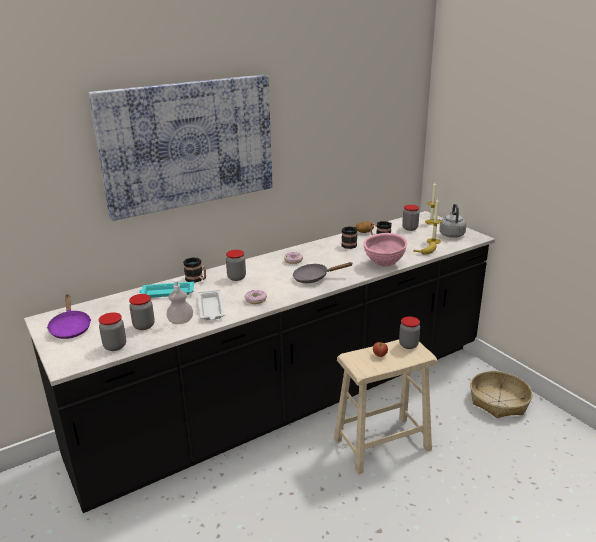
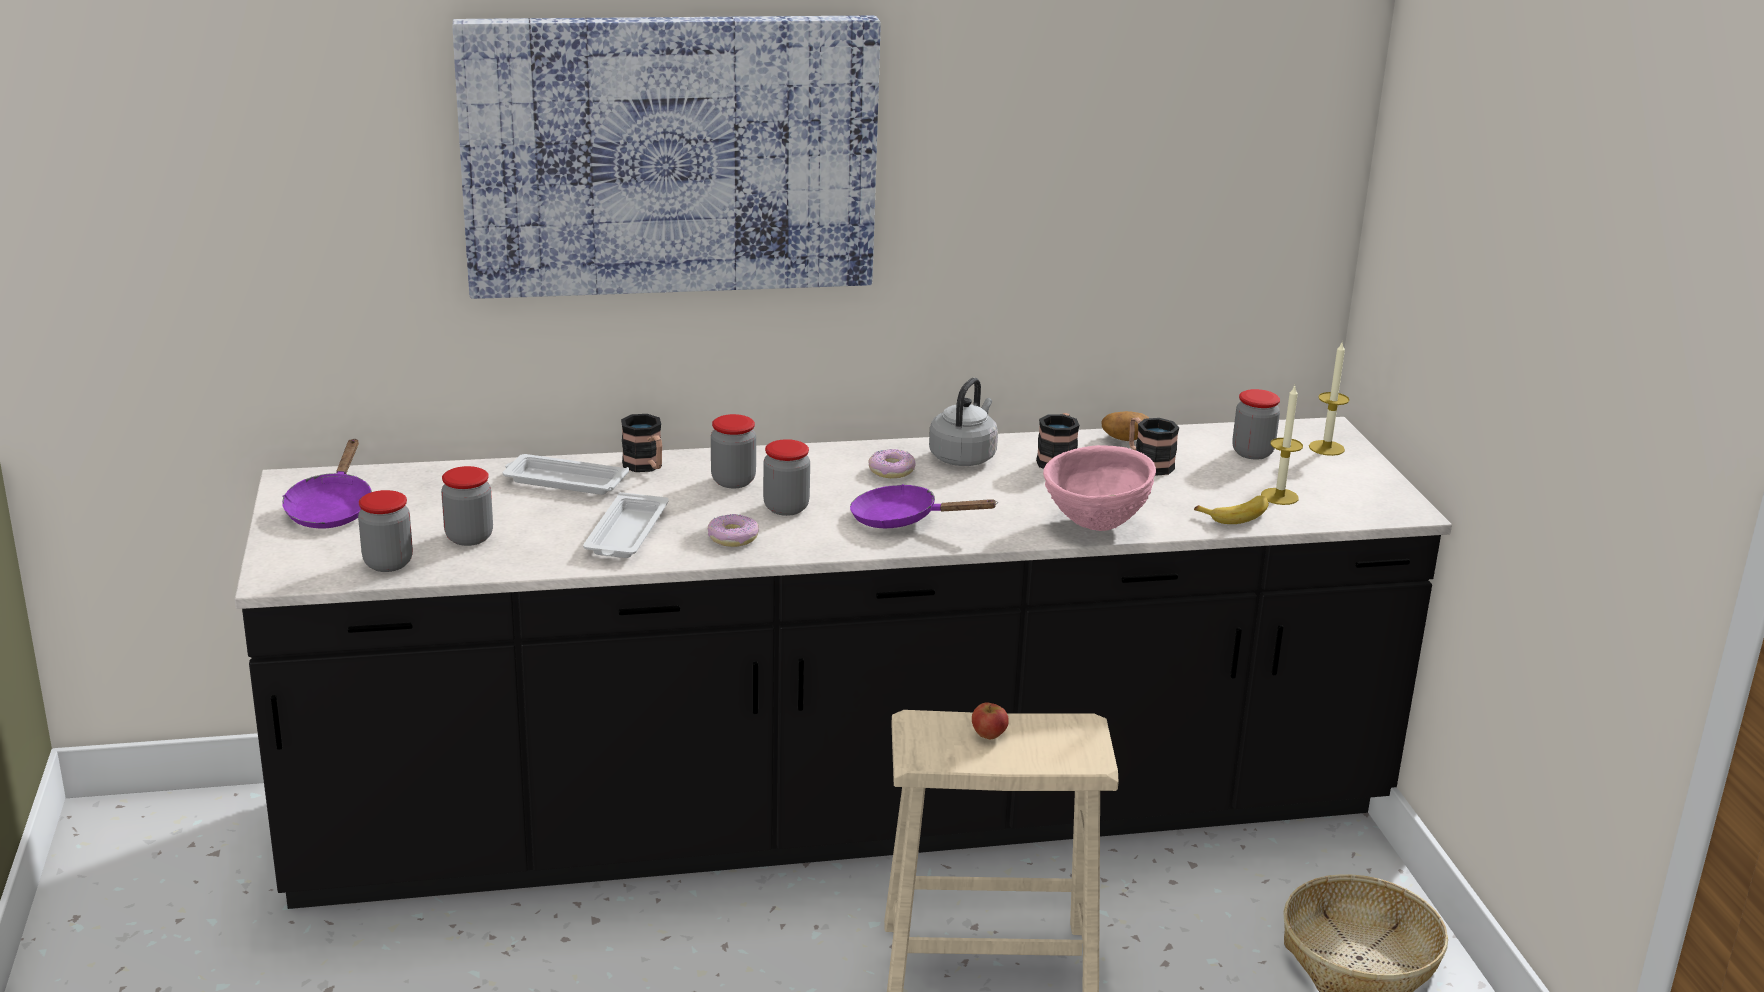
camera: 20 degrees right, 0 degrees up
turquoise tray [139,281,194,298] -> white tray [503,454,629,495]
soap dispenser [166,279,193,324] -> none
grey frying pan [293,262,352,283] -> purple frying pan [850,484,998,529]
jar [399,317,420,349] -> jar moved to [763,439,810,516]
grey kettle [439,204,466,238] -> grey kettle moved to [929,378,998,466]

